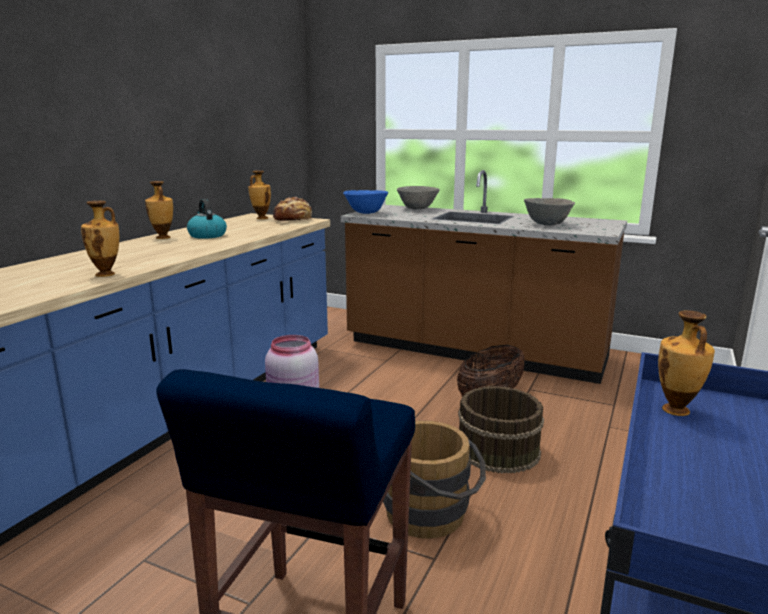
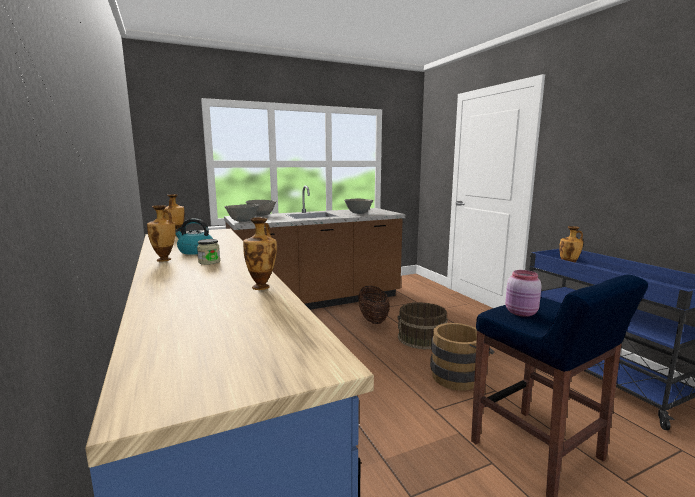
camera: 50 degrees left, 5 degrees down
bread [273,197,312,221] -> none
blue bowl [343,190,388,214] -> grey bowl [224,204,259,222]
none -> jar [197,239,220,265]

